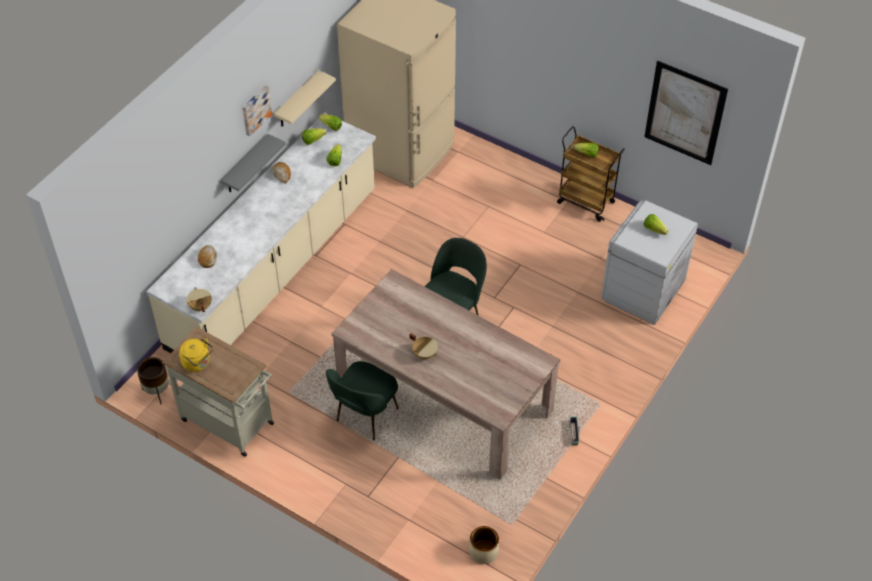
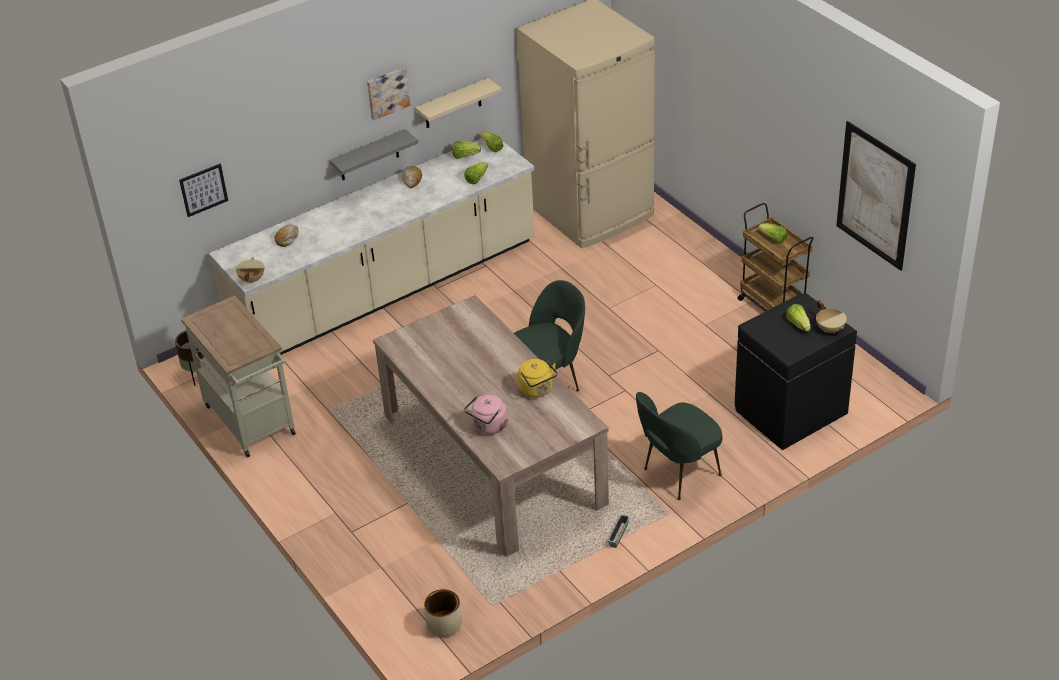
camera: 25 degrees right, 10 degrees down
yellow kettle [179,338,213,372] -> yellow kettle moved to [518,359,558,398]
green chair [326,361,399,440] -> green chair moved to [636,392,723,500]
beige cooking pot [410,333,438,359] -> beige cooking pot moved to [816,300,847,334]
white washing machine [601,200,698,325] -> black washing machine [735,293,857,450]
none -> picture [179,164,228,217]
none -> pink kettle [464,395,509,434]

